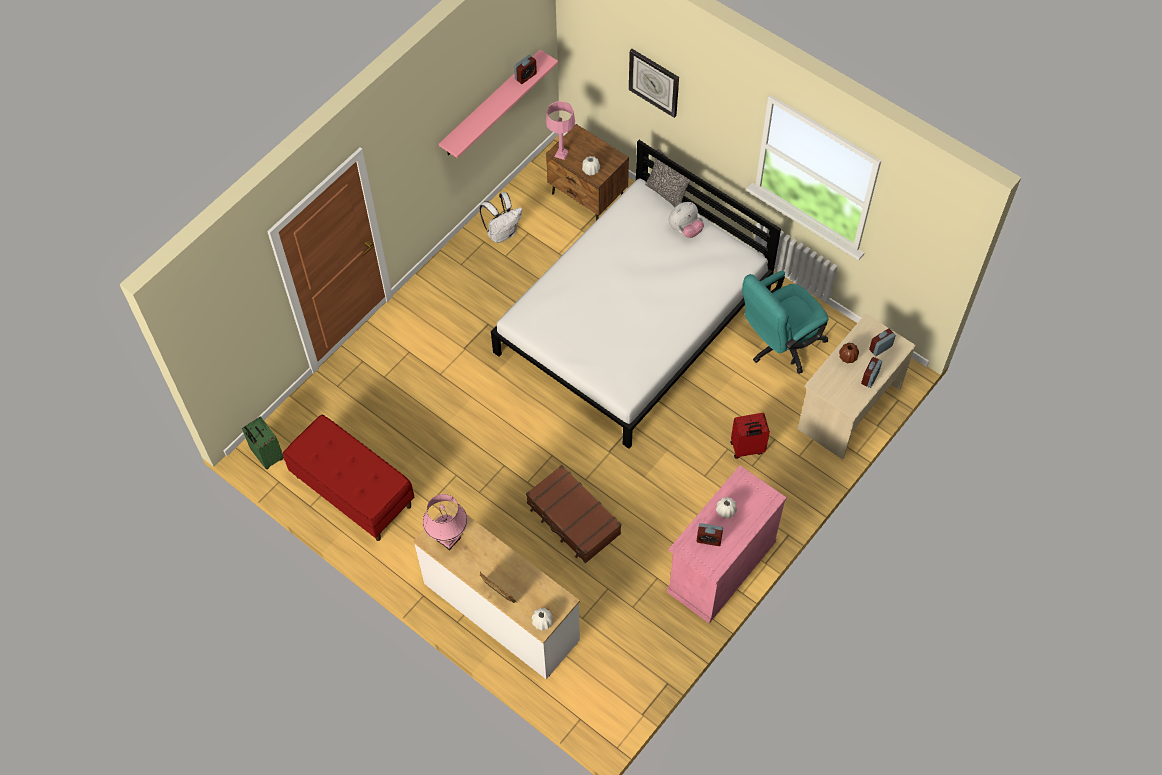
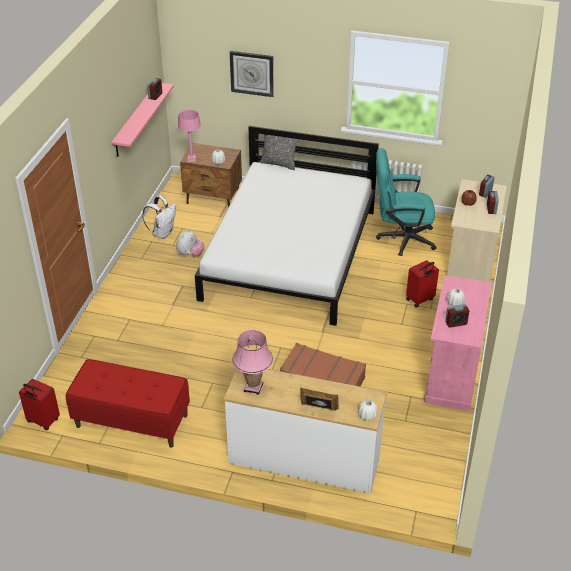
camera: 25 degrees left, 20 degrees down
green suitcase [242,417,284,469] -> red suitcase [19,379,60,430]
plush toy [668,202,704,238] -> plush toy moved to [176,229,204,257]
turquoise office chair [742,271,828,374] -> turquoise office chair turned 60 degrees clockwise [376,148,436,256]

